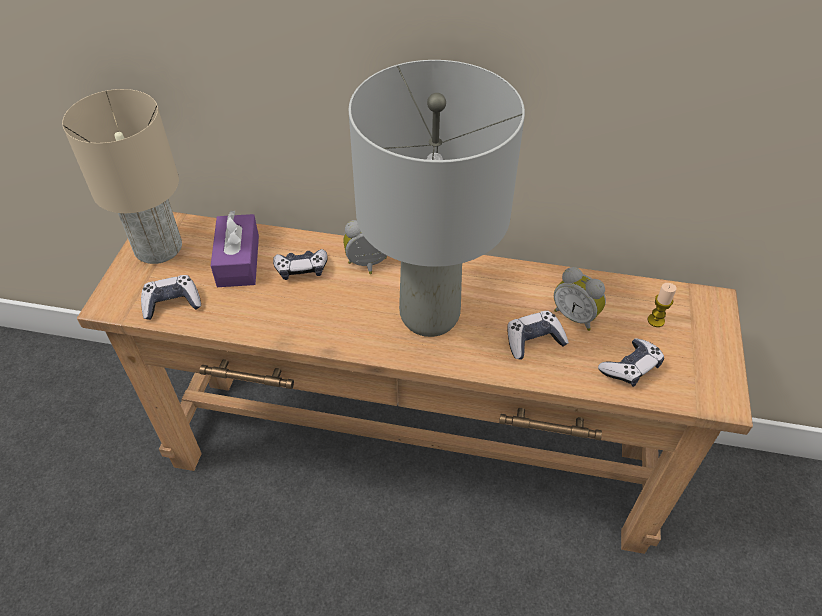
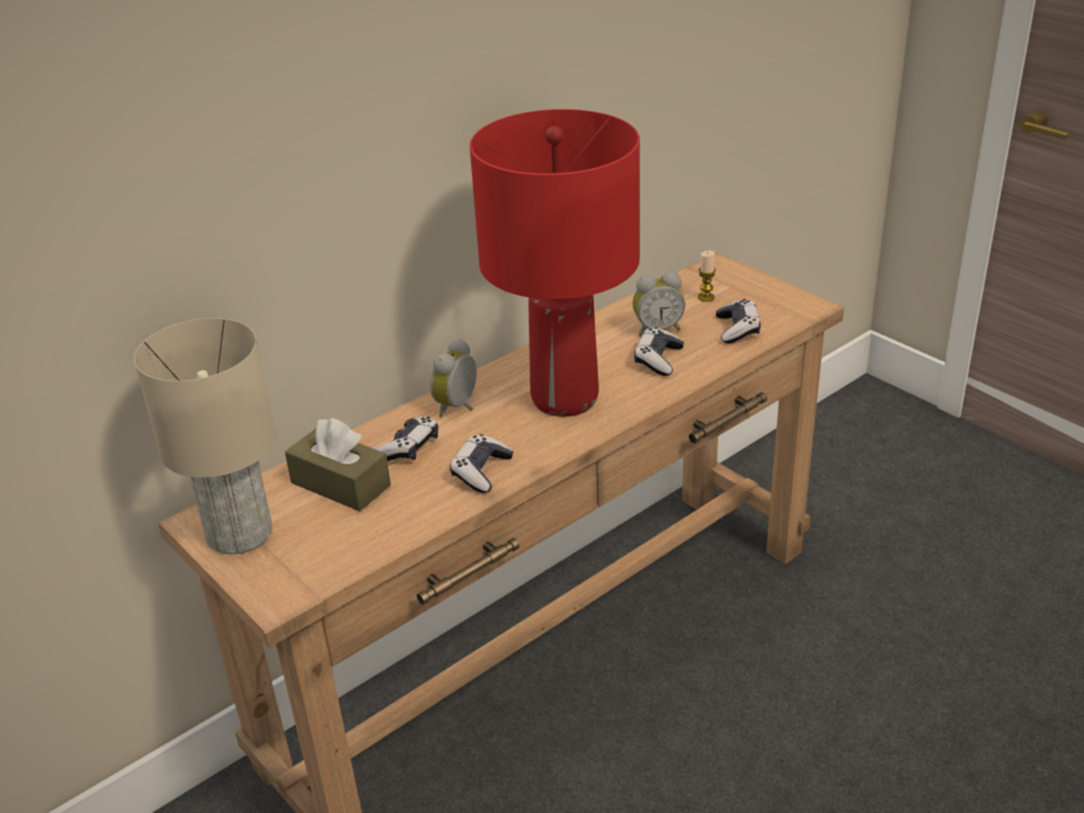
camera: 50 degrees left, 15 degrees down
game controller [141,275,201,320] -> game controller moved to [450,434,514,493]
purple tissue box [211,210,259,287] -> brown tissue box [285,418,391,511]
grey table lamp [349,60,525,337] -> red table lamp [470,109,640,417]

